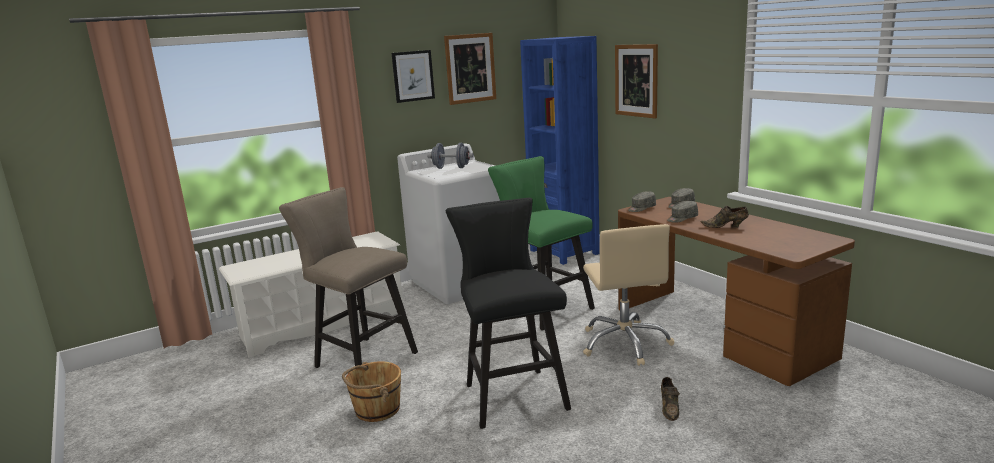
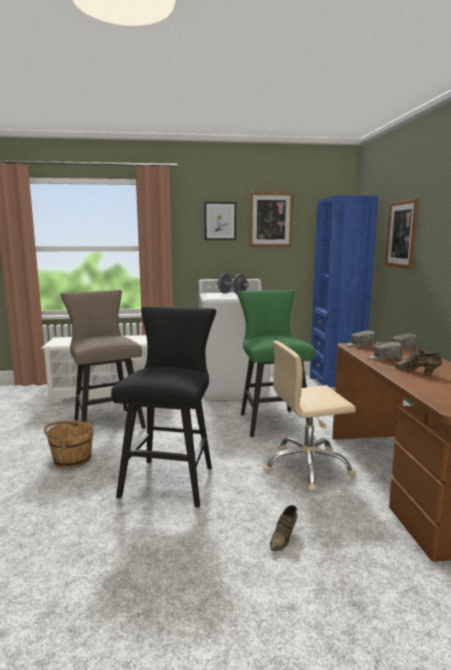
camera: 25 degrees right, 5 degrees down
beige office chair [583,224,675,366] -> beige office chair turned 60 degrees clockwise [263,341,356,491]

